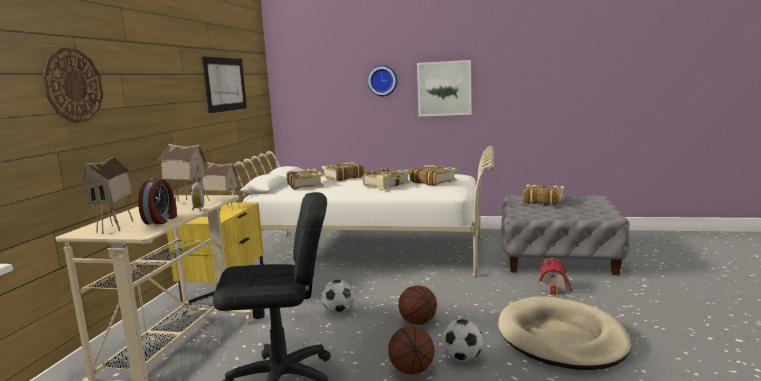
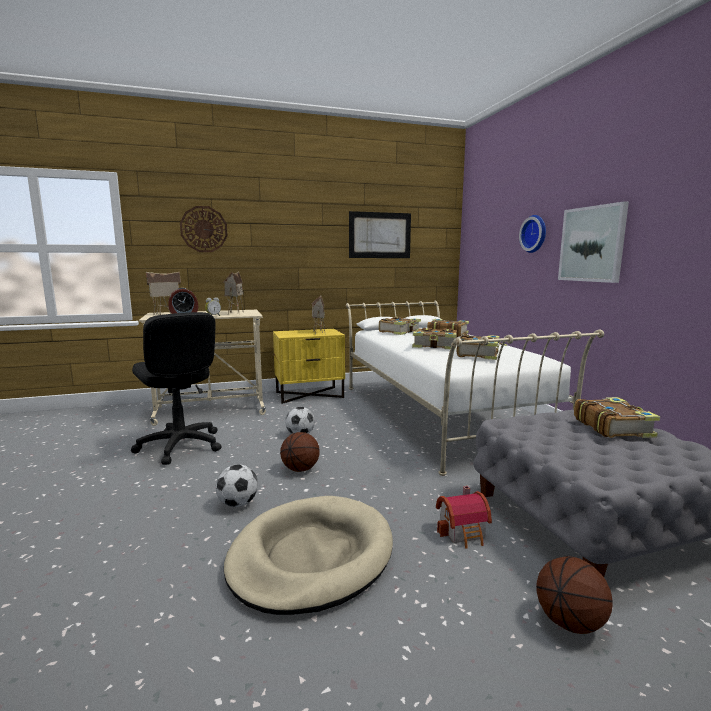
camera: 60 degrees right, 0 degrees up
basketball [388,326,435,375] -> basketball moved to [536,556,613,634]

